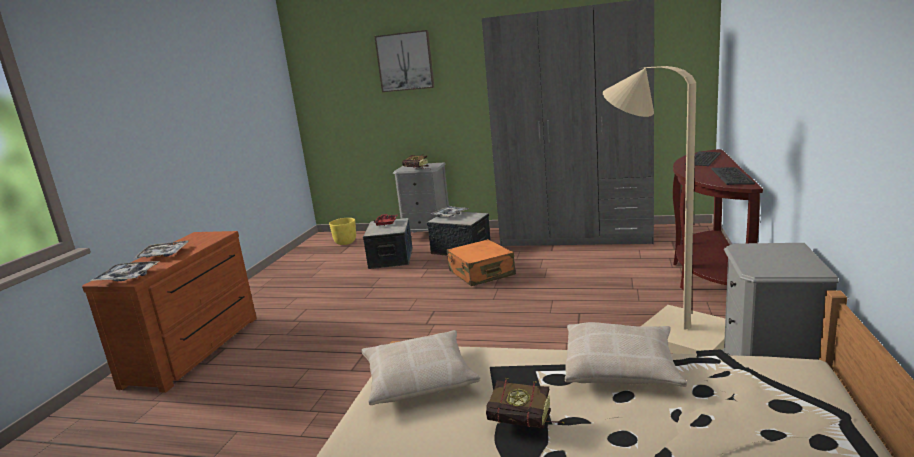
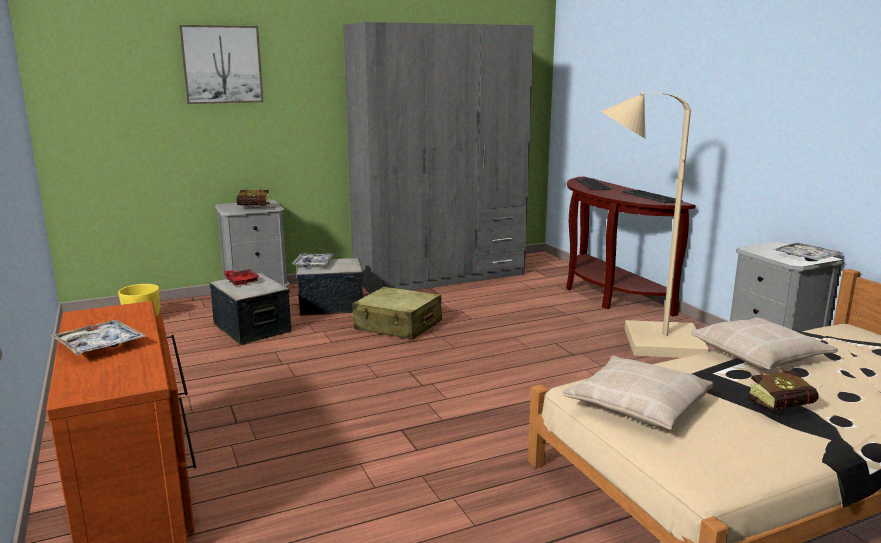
camera: 40 degrees left, 0 degrees up
tray [91,261,160,281] -> tray moved to [773,242,842,261]
orange suitcase [447,239,516,286] -> beige suitcase [352,287,442,340]

